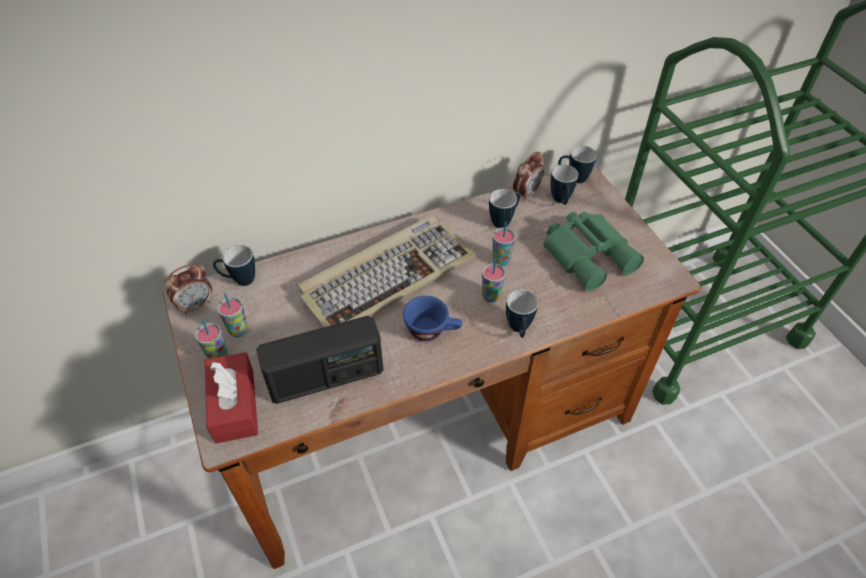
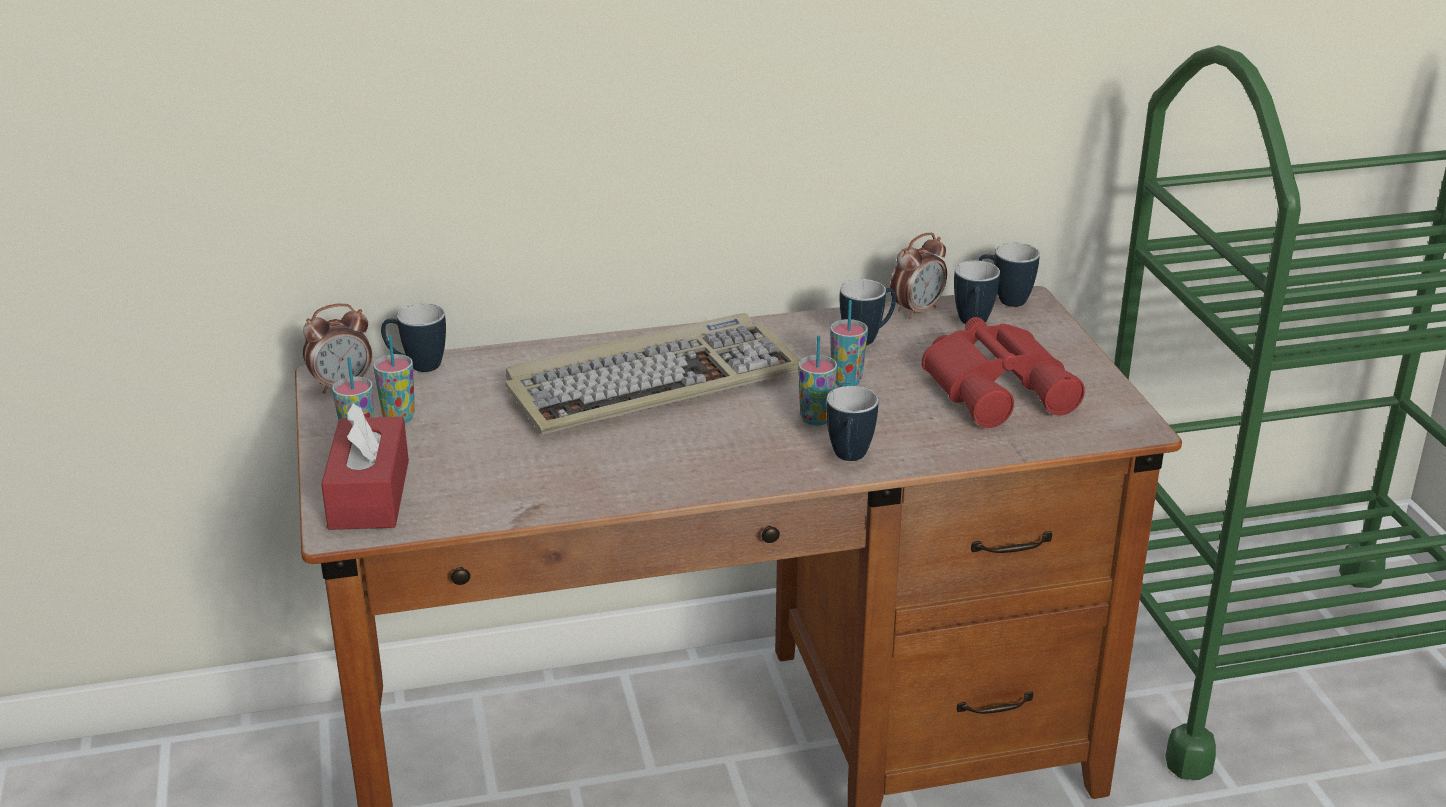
camera: 10 degrees right, 20 degrees down
radio [256,315,383,404] -> none
blue cup [403,296,463,342] -> none
green binoculars [544,212,644,292] -> red binoculars [922,317,1085,428]

